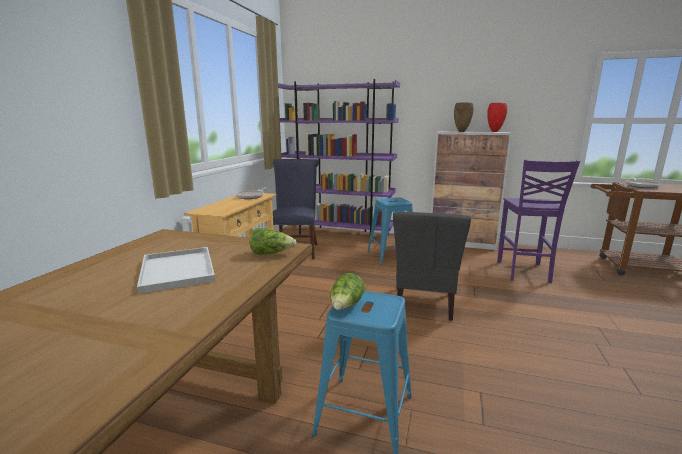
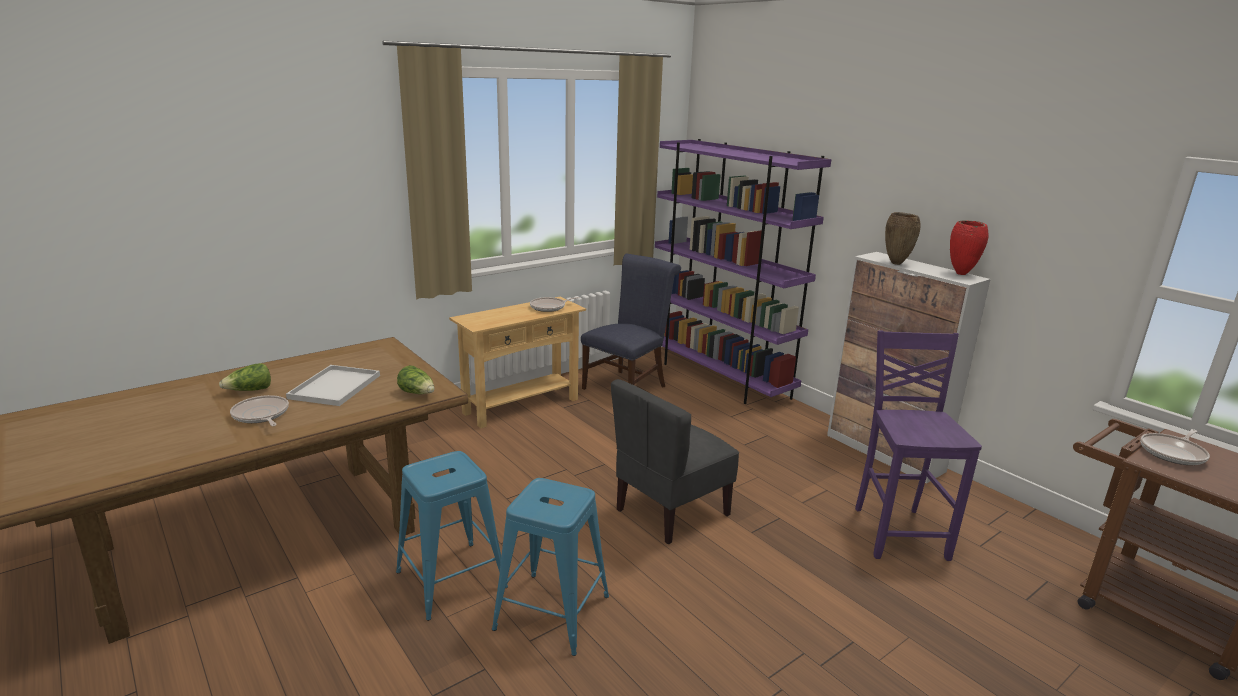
camera: 35 degrees right, 5 degrees up
lettuce [330,273,365,310] -> lettuce moved to [219,363,271,391]
blue stool [367,197,413,265] -> blue stool moved to [492,478,609,656]
purple chair [497,160,580,283] -> purple chair turned 135 degrees clockwise [855,330,982,561]
none -> frying pan [230,395,289,426]

